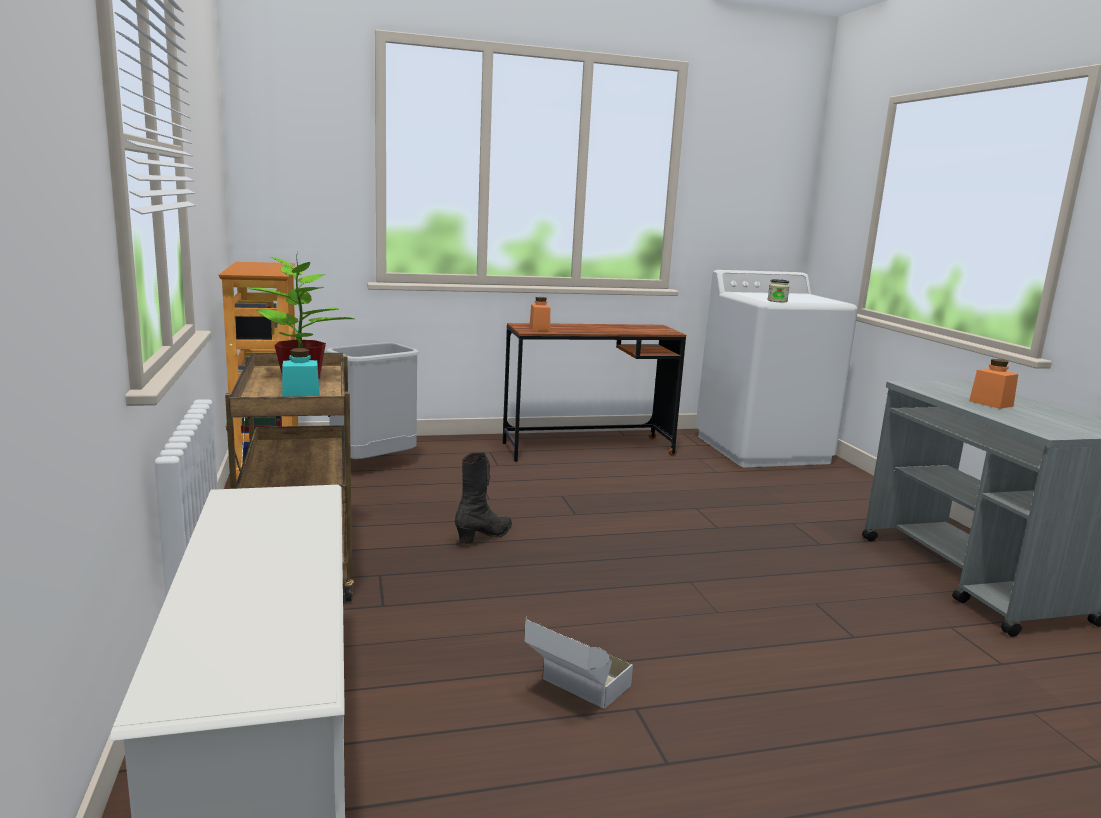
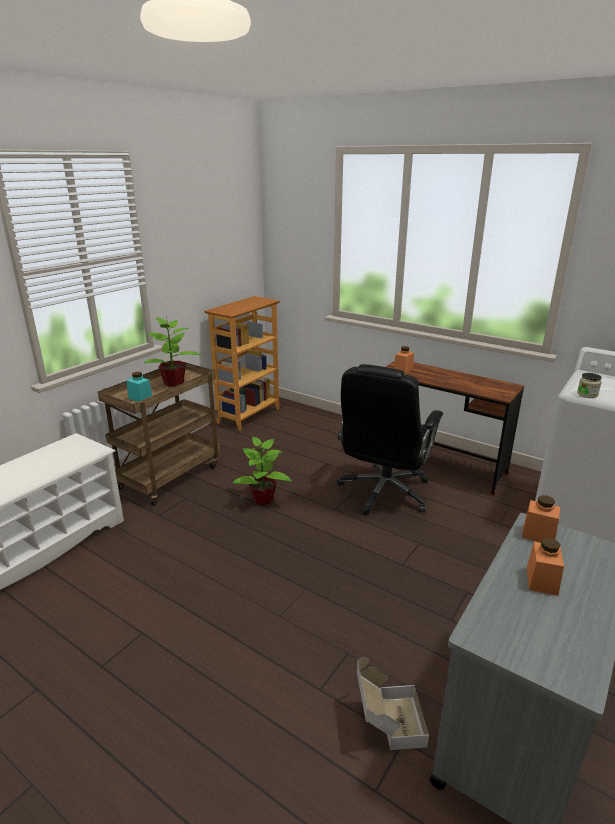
camera: 50 degrees right, 10 degrees up
grey trash can [326,342,420,459] -> none
black boot [455,452,512,544] -> potted plant [233,437,292,506]
cardboard box [524,616,633,709] -> cardboard box moved to [357,657,429,750]
none -> black office chair [337,364,443,516]
none -> orange jar [522,495,560,543]

